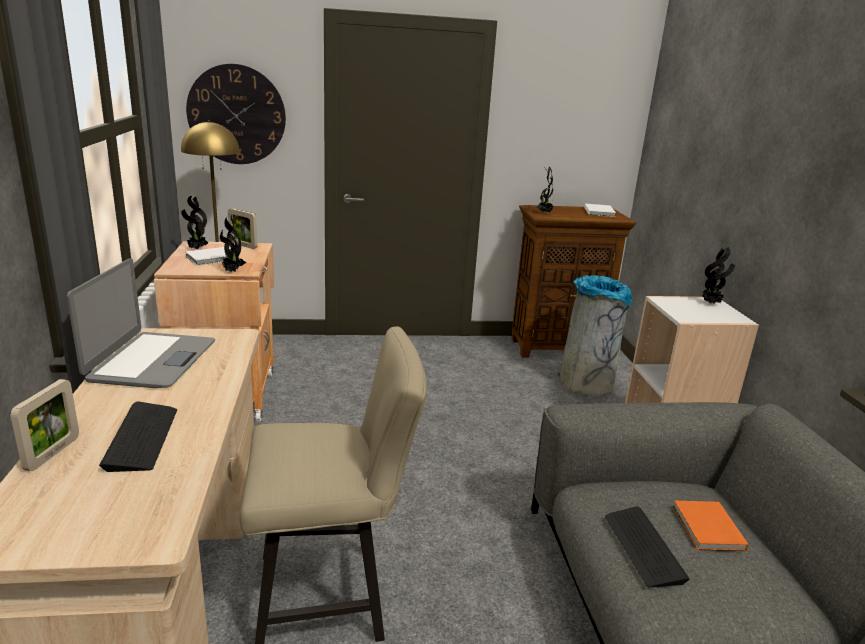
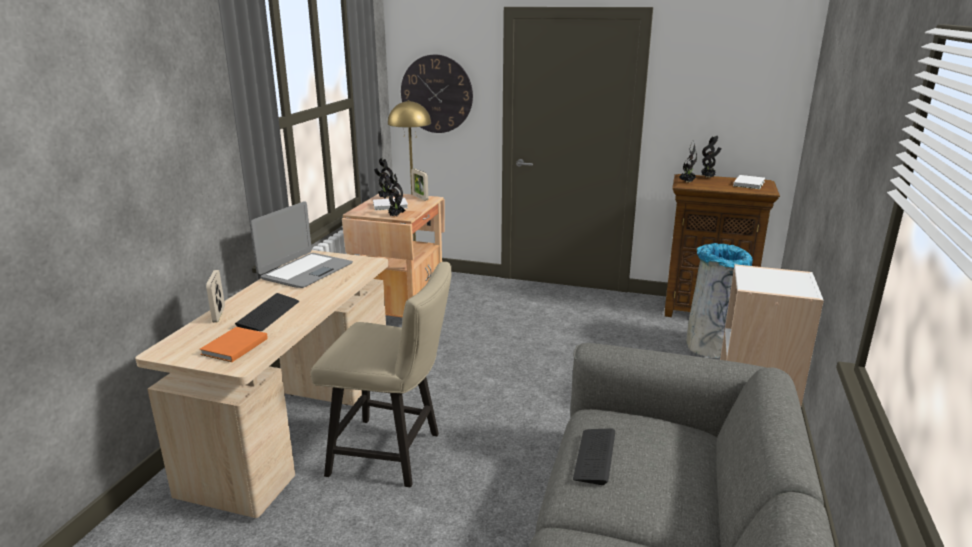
camera: 25 degrees right, 0 degrees up
picture frame [11,379,79,471] -> picture frame turned 135 degrees clockwise [206,270,225,323]
orange book [673,501,749,551] -> orange book moved to [200,327,268,362]
potted plant [703,247,735,304] -> potted plant moved to [701,136,722,178]

